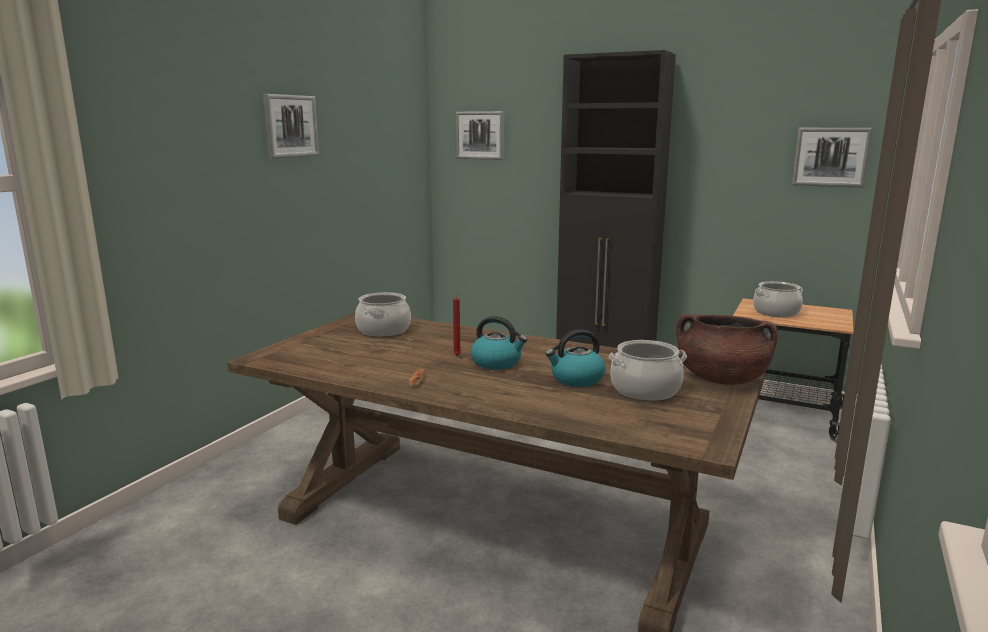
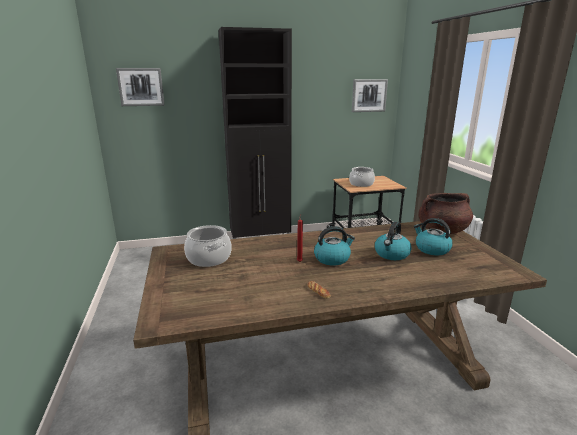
camera: 40 degrees left, 5 degrees up
picture [263,94,319,159] -> none
cooking pot [608,340,687,401] -> kettle [414,218,453,255]

